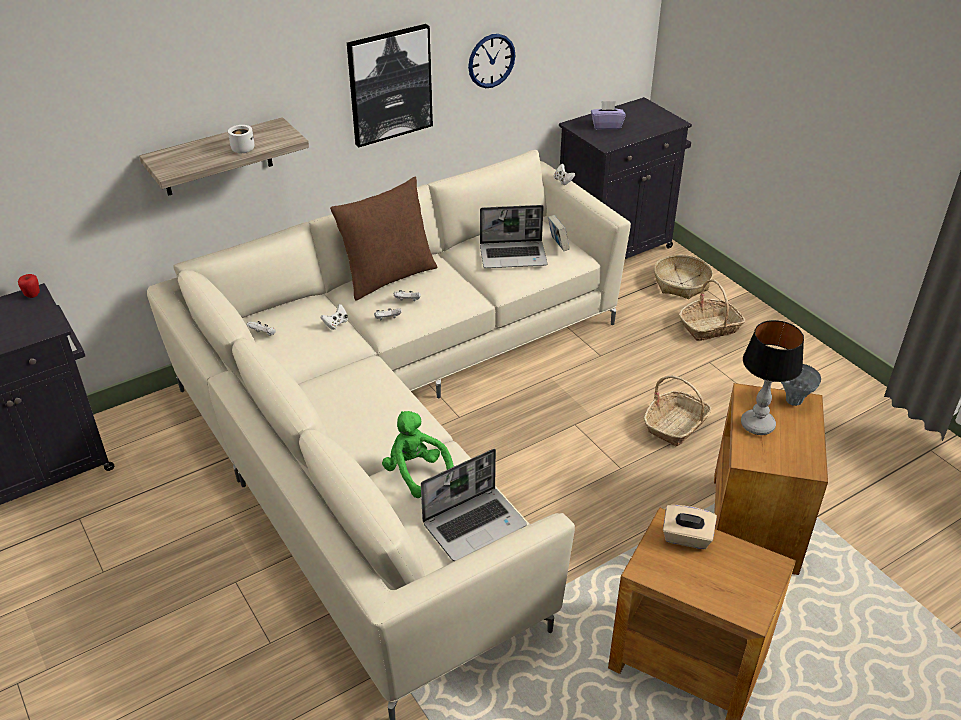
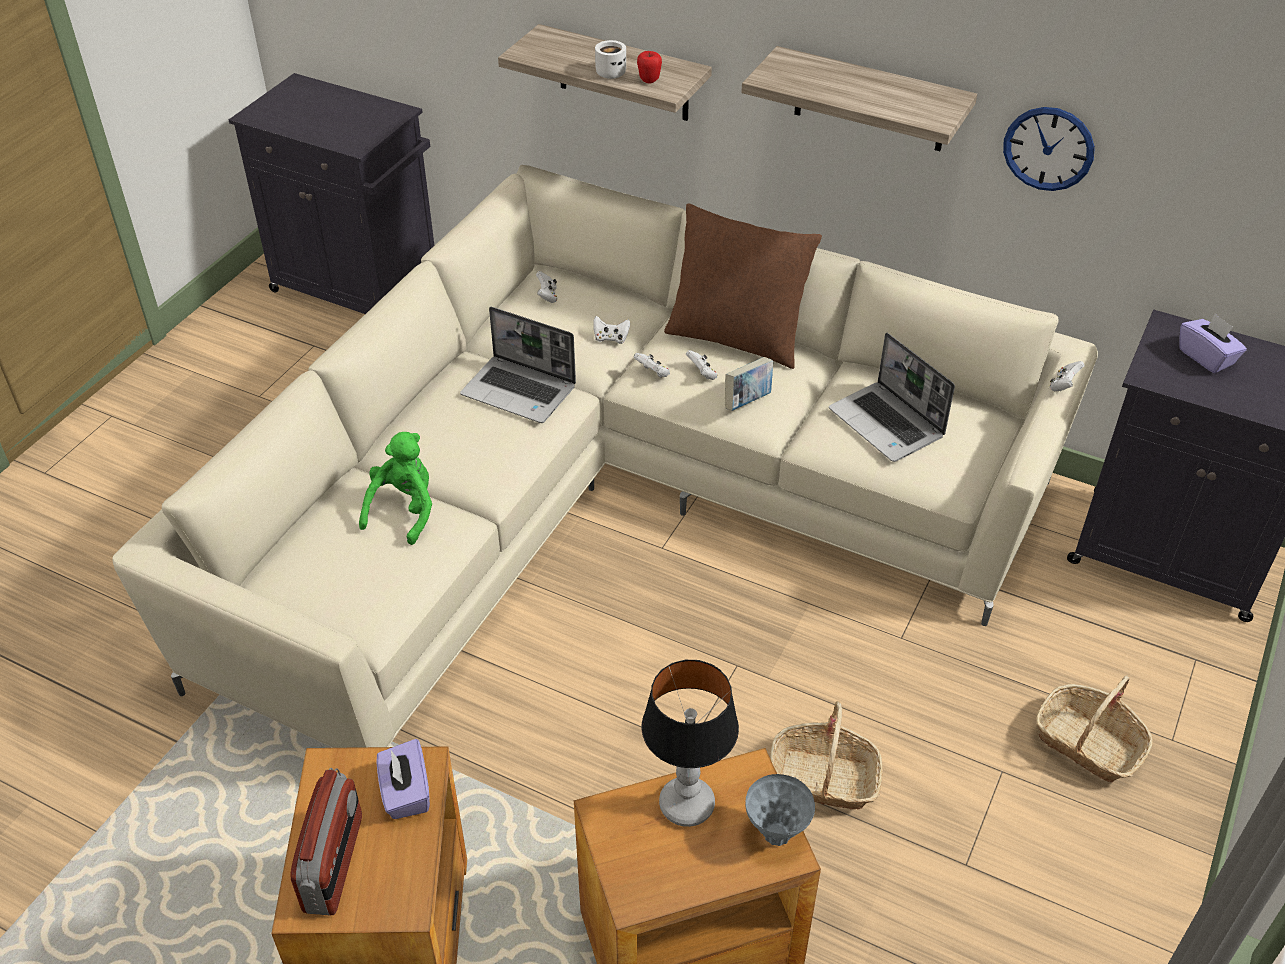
camera: 60 degrees right, 5 degrees up
apple [18,274,40,298] -> apple moved to [637,51,662,84]
picture [347,24,433,147] -> shelf [741,46,977,151]
laptop [421,449,527,561] -> laptop moved to [460,307,576,423]
book [548,215,569,251] -> book moved to [725,357,773,411]
basket [654,255,713,299] -> none
beige tissue box [663,505,717,549] -> purple tissue box [377,739,430,819]
none -> radio [290,768,362,915]

